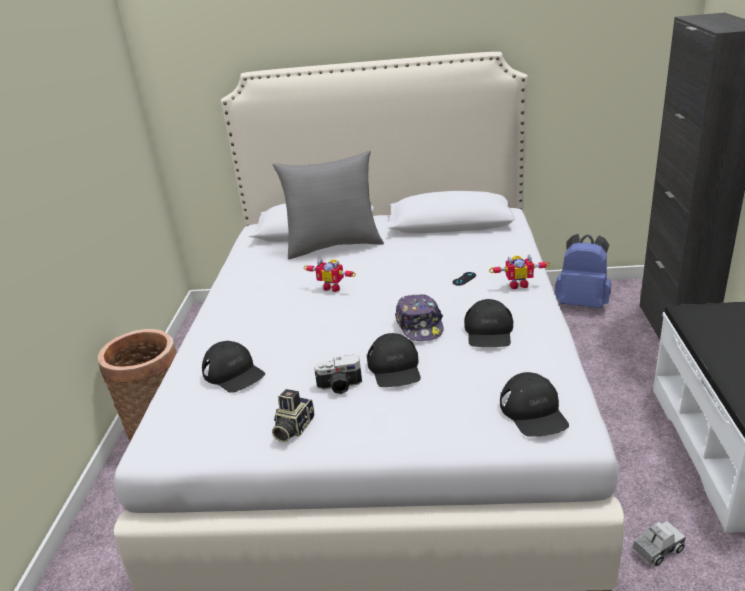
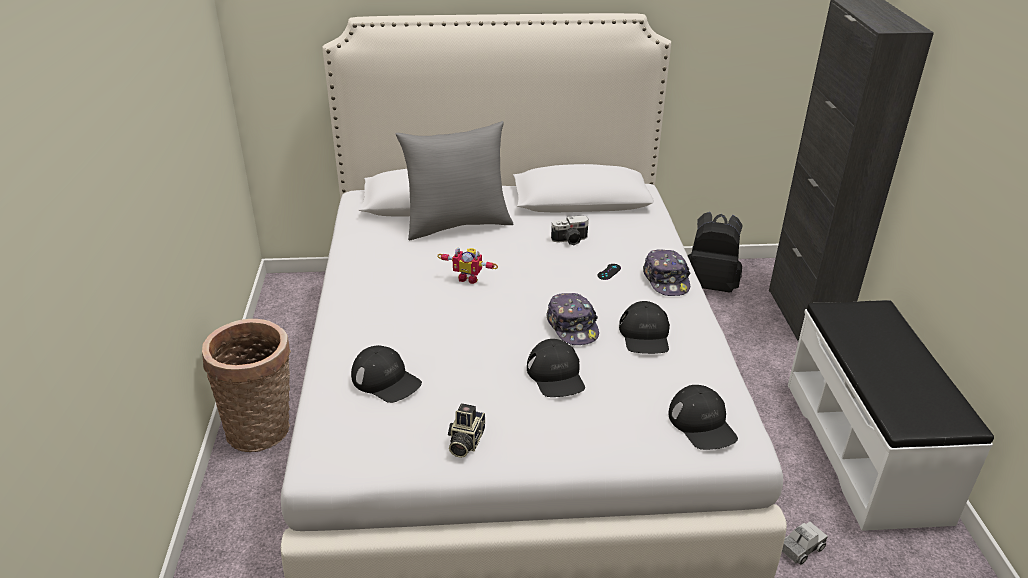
camera: 10 degrees left, 5 degrees up
camera [314,355,362,394] -> camera moved to [551,215,589,245]
toy robot [489,255,550,289] -> cap [643,250,690,296]
blue backpack [555,234,611,308] -> black backpack [687,212,743,293]

